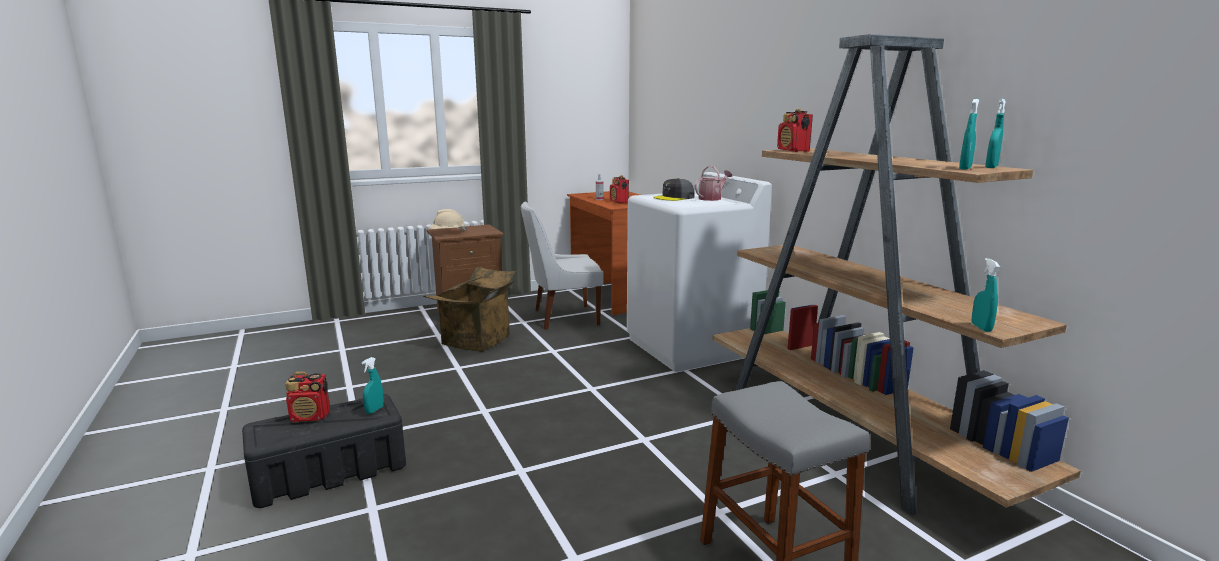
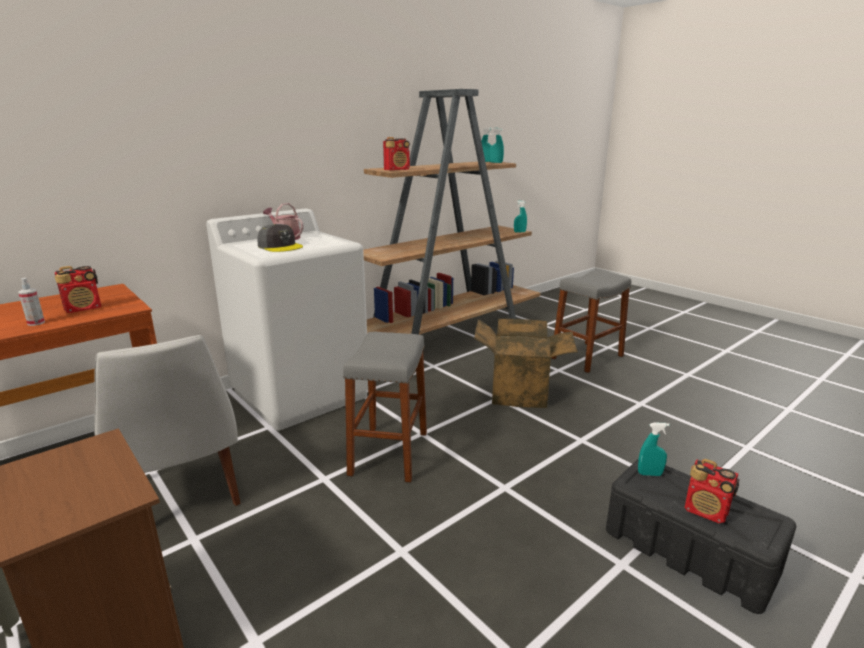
camera: 105 degrees left, 5 degrees up
radio [285,371,330,422] -> radio turned 150 degrees clockwise [684,459,740,523]
cardboard box [423,266,516,352] -> cardboard box moved to [474,319,578,408]
beige hard hat [429,209,466,232] -> none
none -> grey stool [343,332,427,483]

